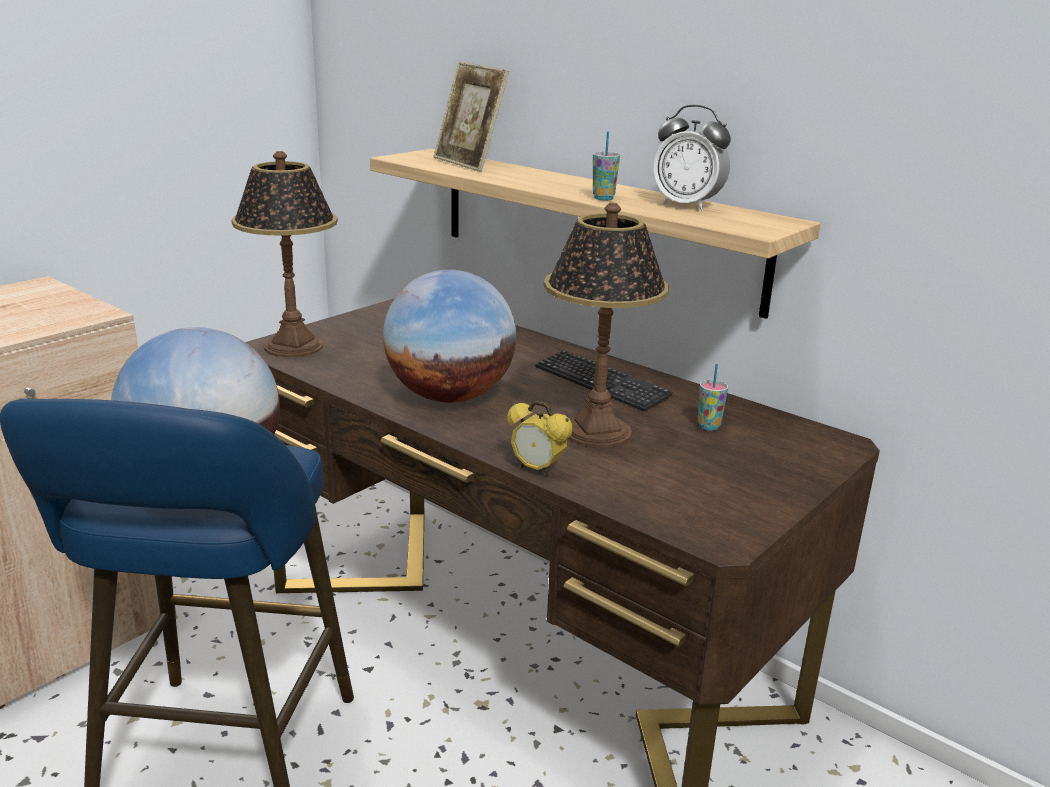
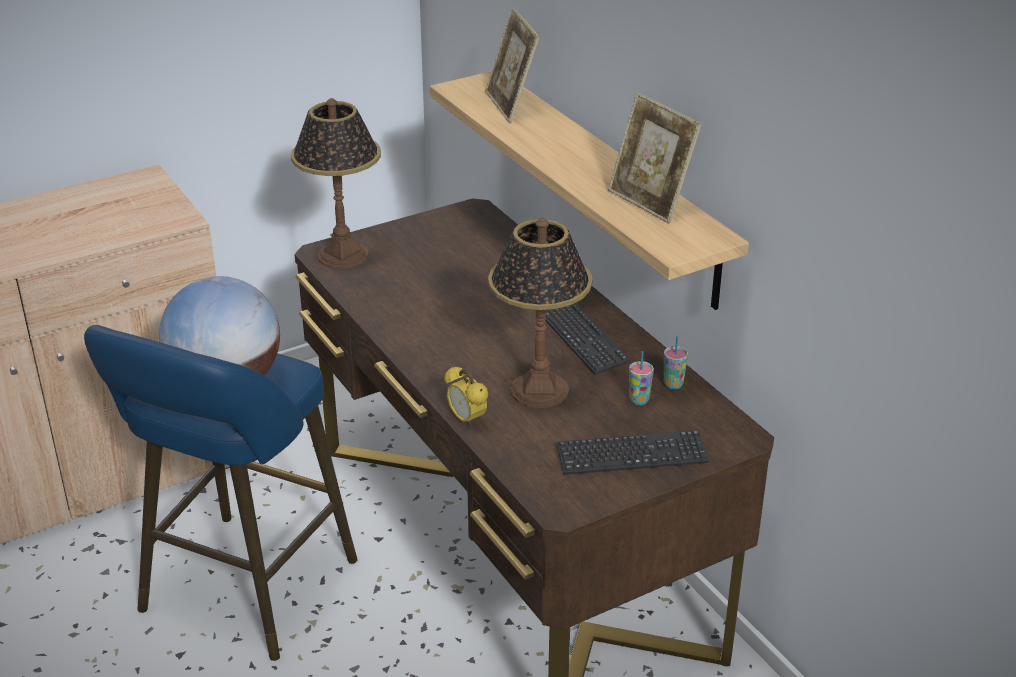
camera: 20 degrees right, 10 degrees up
globe [383,270,516,403] -> none
cup [593,132,620,200] -> cup moved to [664,336,688,389]
alarm clock [653,105,731,211] -> picture frame [608,92,702,223]
none -> keyboard [557,430,709,475]

